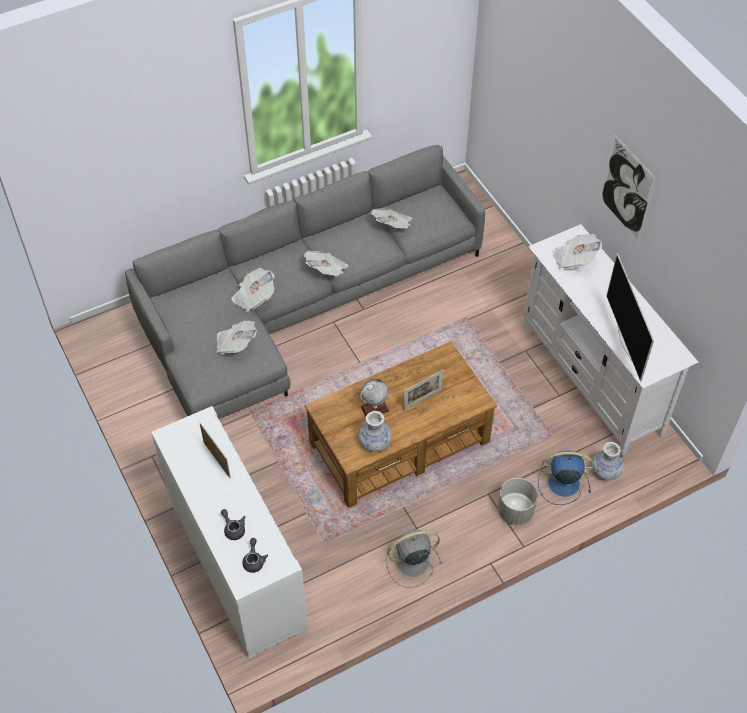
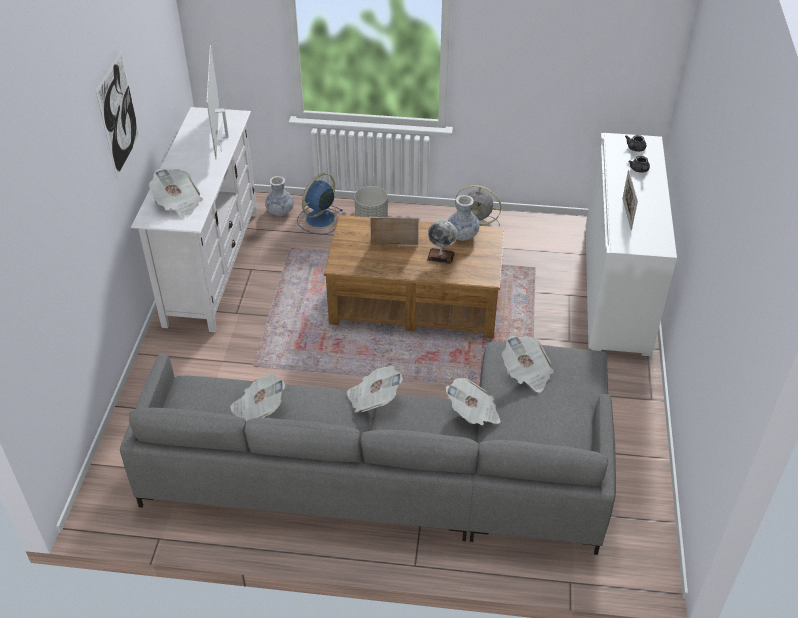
camera: 145 degrees left, 10 degrees down
blue fan [538,450,594,505] -> blue fan turned 90 degrees clockwise [297,173,342,234]
television [606,253,654,382] -> television turned 150 degrees clockwise [207,45,228,160]

